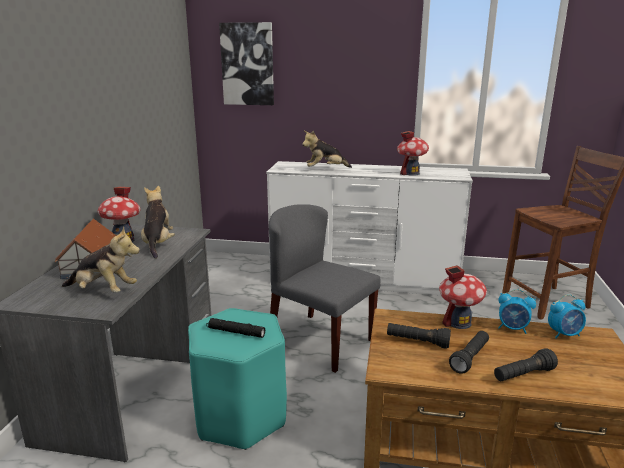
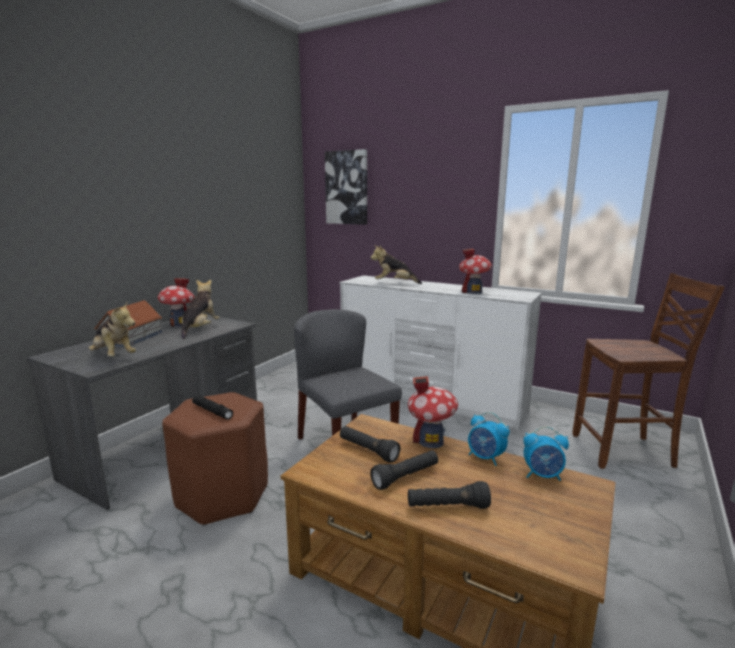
camera: 20 degrees right, 5 degrees down
turquoise stool [188,308,287,450] -> brown stool [162,392,268,526]

